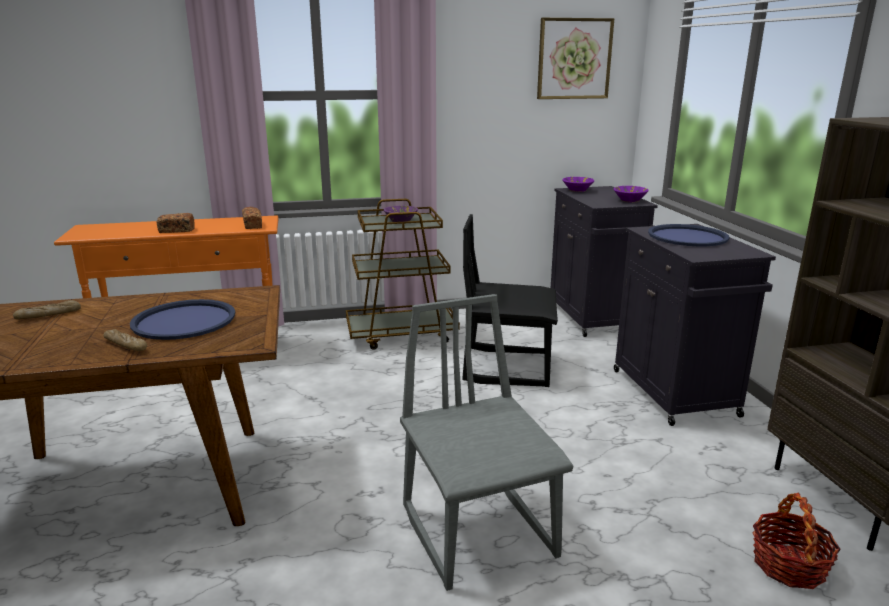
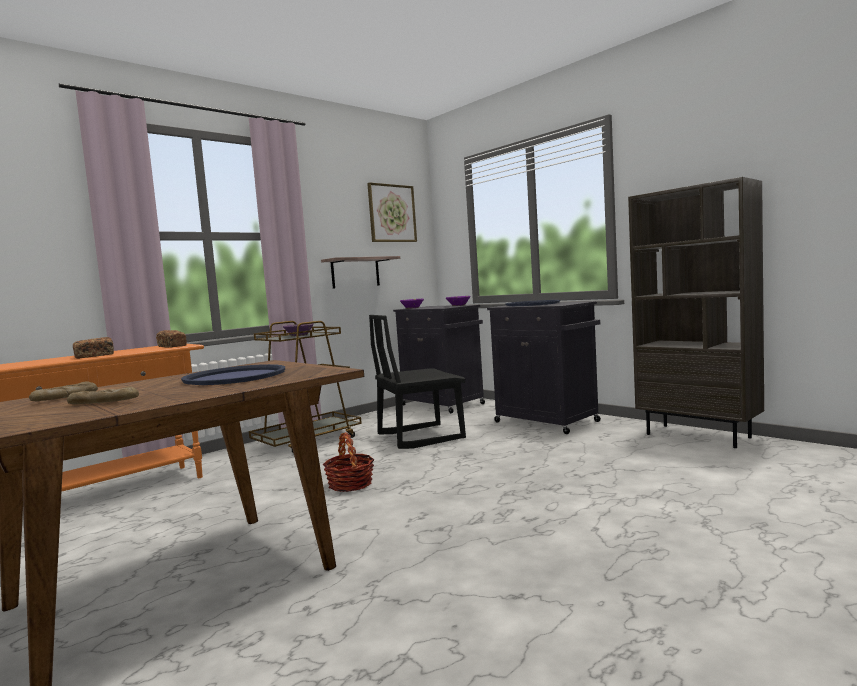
camera: 30 degrees left, 15 degrees down
bread [103,329,147,351] -> bread moved to [67,386,139,404]
grey chair [400,294,573,591] -> none
basket [753,493,841,589] -> basket moved to [323,432,374,492]
none -> shelf [321,256,400,289]

